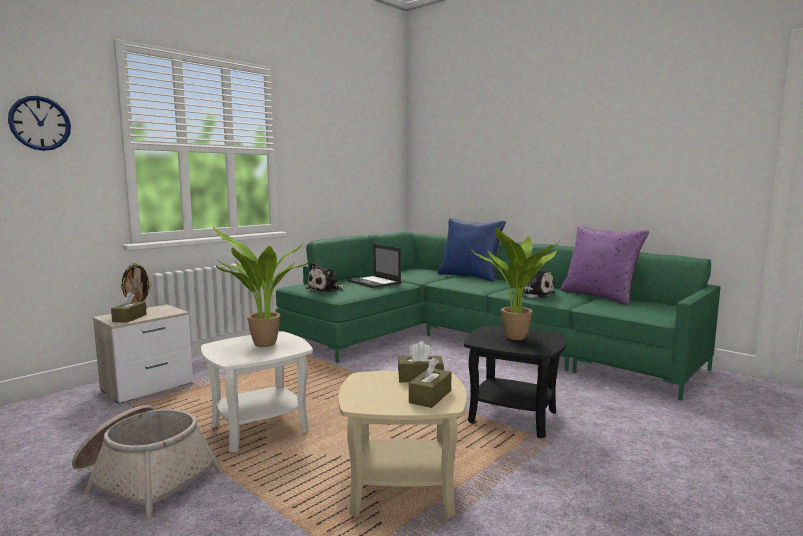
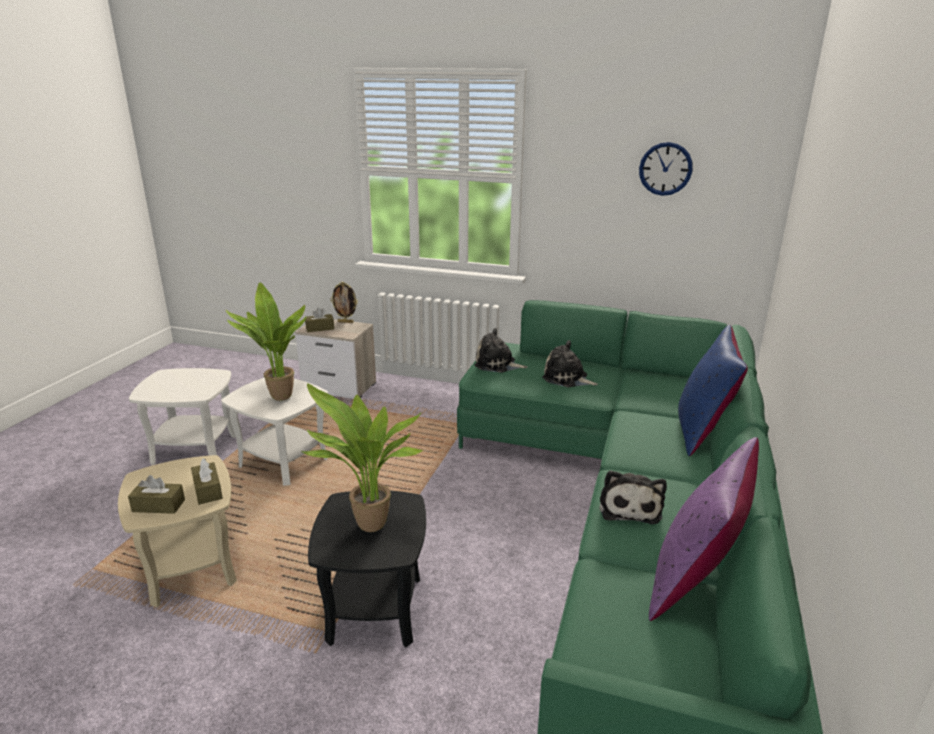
camera: 65 degrees right, 15 degrees up
wall clock [8,96,71,151] -> wall clock moved to [639,142,693,196]
basket [72,405,223,519] -> white side table [129,368,236,465]
laptop [347,244,401,288] -> plush toy [542,340,598,387]

